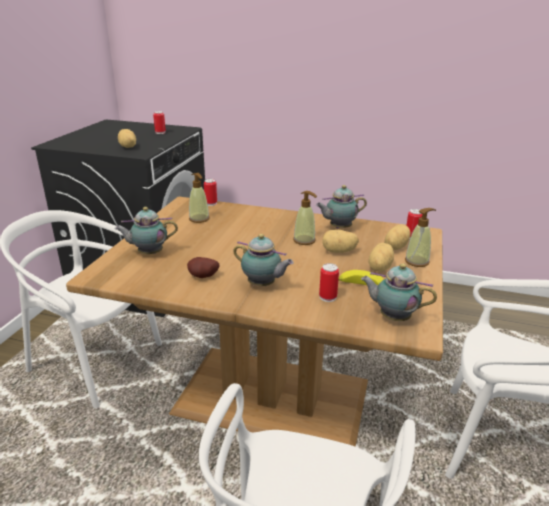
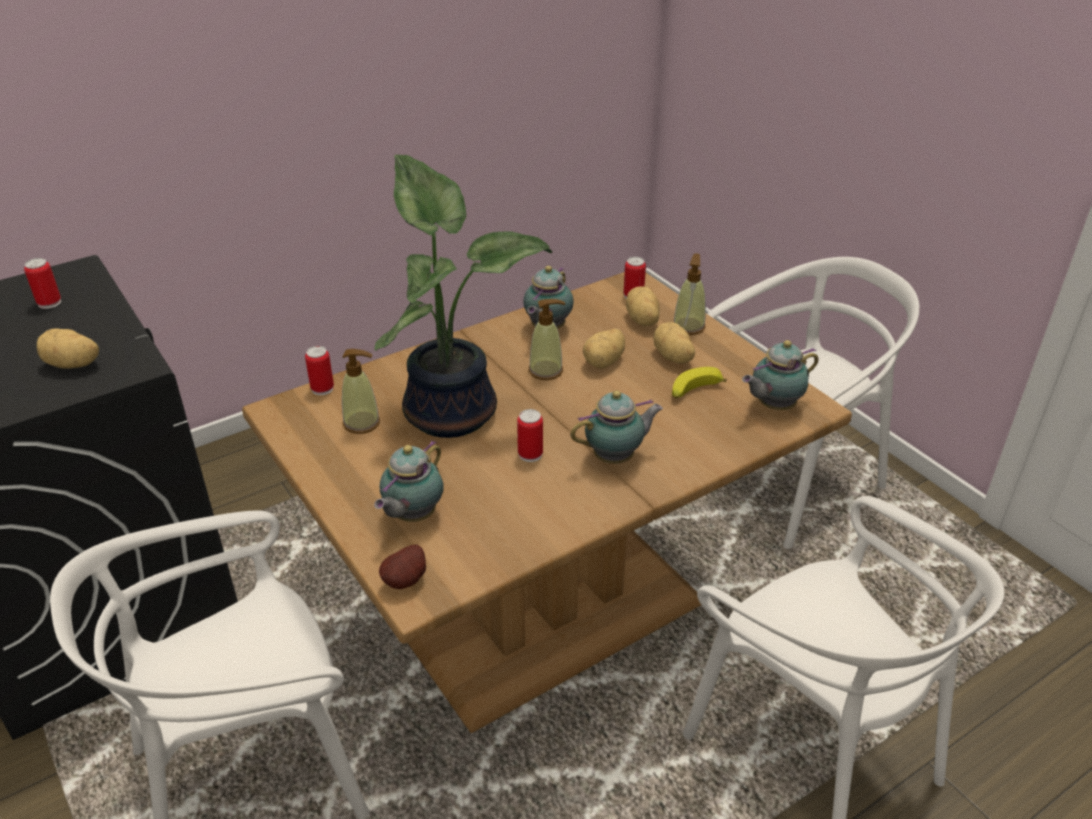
camera: 50 degrees left, 10 degrees up
potato [187,257,220,278] -> potato moved to [379,544,426,589]
can [319,263,339,302] -> can moved to [517,409,543,462]
none -> potted plant [375,155,552,438]

